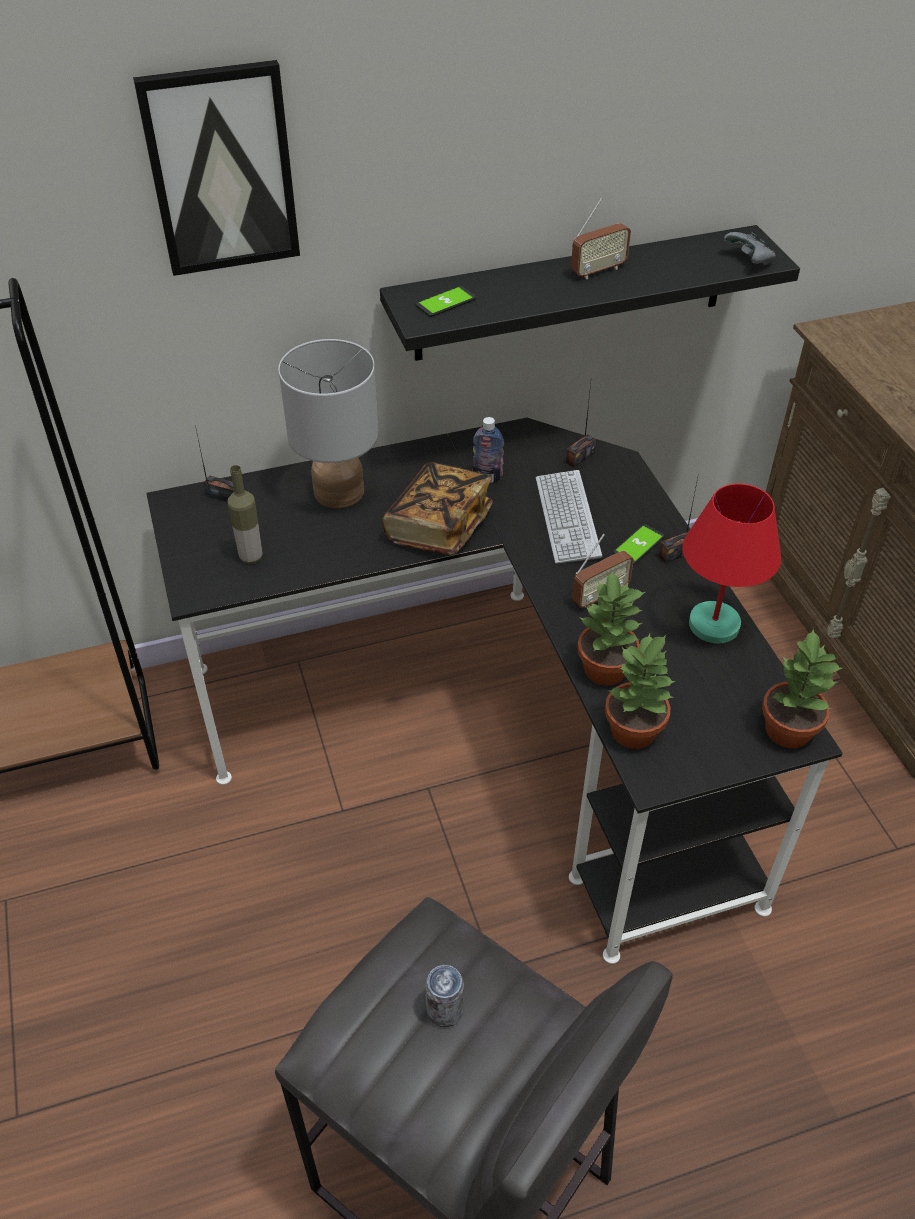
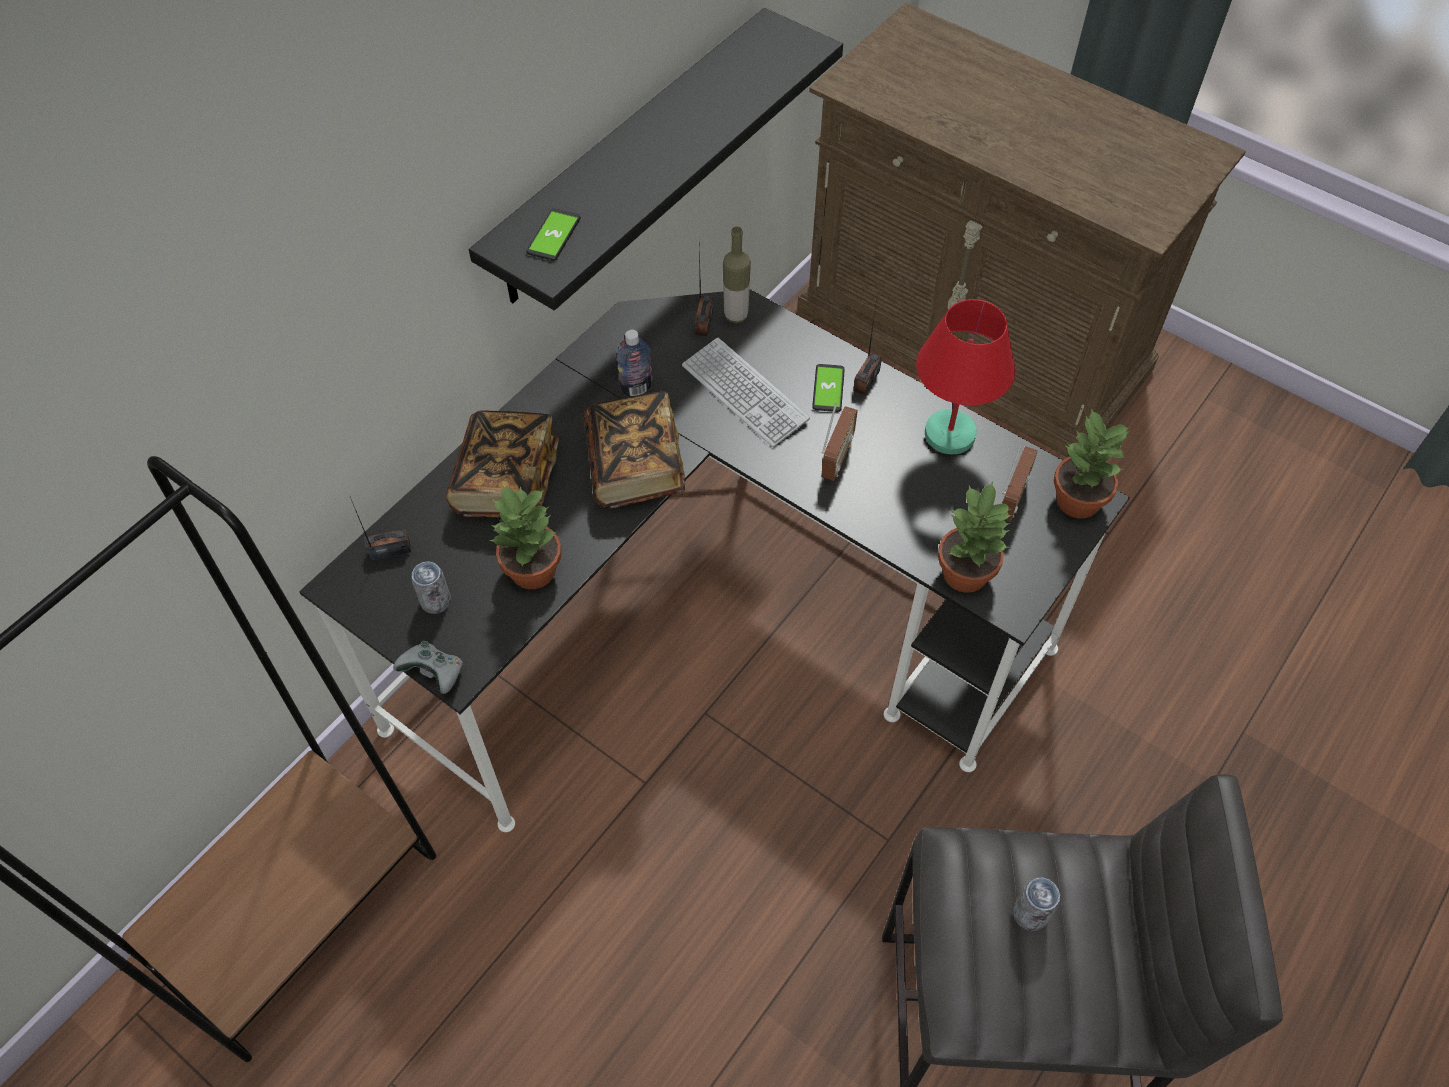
camera: 35 degrees left, 10 degrees up
picture [133,60,300,276] -> none
bottle [227,465,263,564] -> bottle moved to [723,226,751,323]
grey table lamp [279,339,379,508] -> book [446,410,559,517]
radio [571,197,631,279] -> radio moved to [1002,444,1038,522]
potted plant [577,570,645,686] -> potted plant moved to [489,485,561,589]
grey game controller [724,232,776,265] -> grey game controller moved to [393,641,463,694]
none -> can [412,561,451,614]

